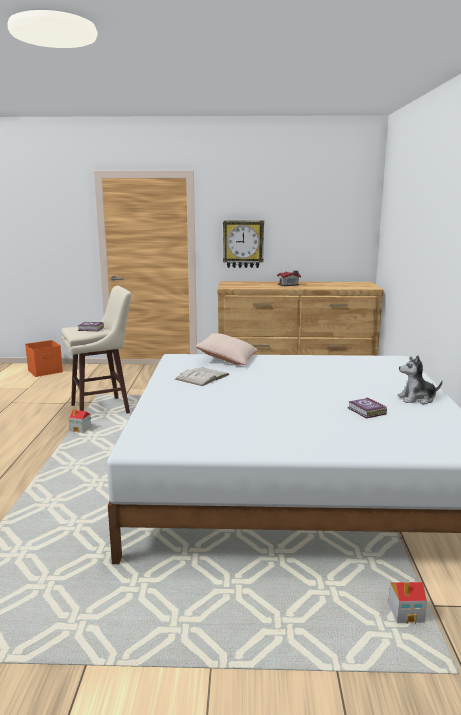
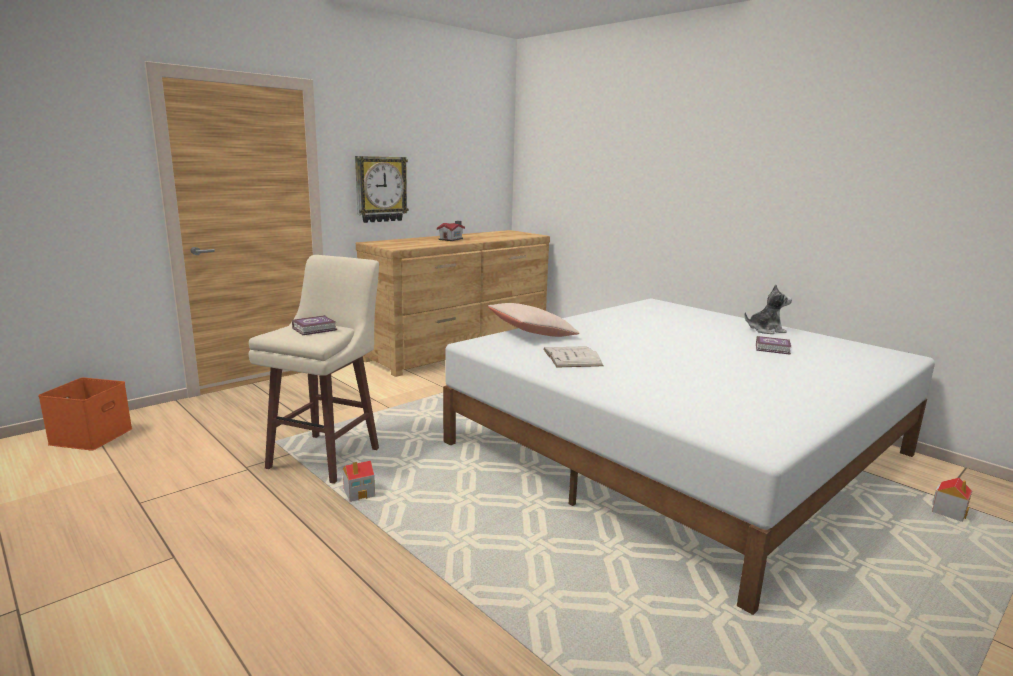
camera: 45 degrees left, 0 degrees up
plush toy [398,355,442,404] -> plush toy turned 135 degrees counterclockwise [745,284,792,334]

